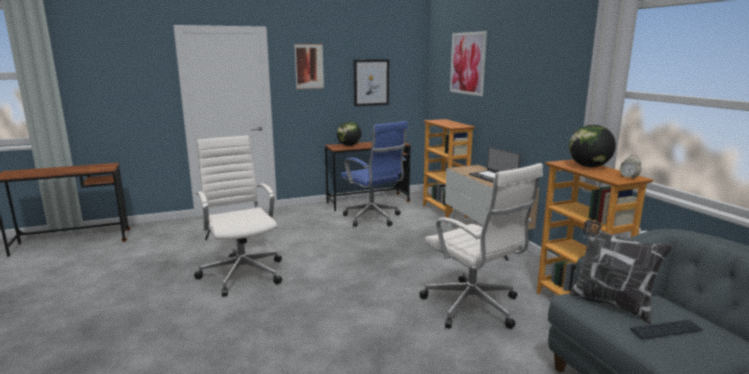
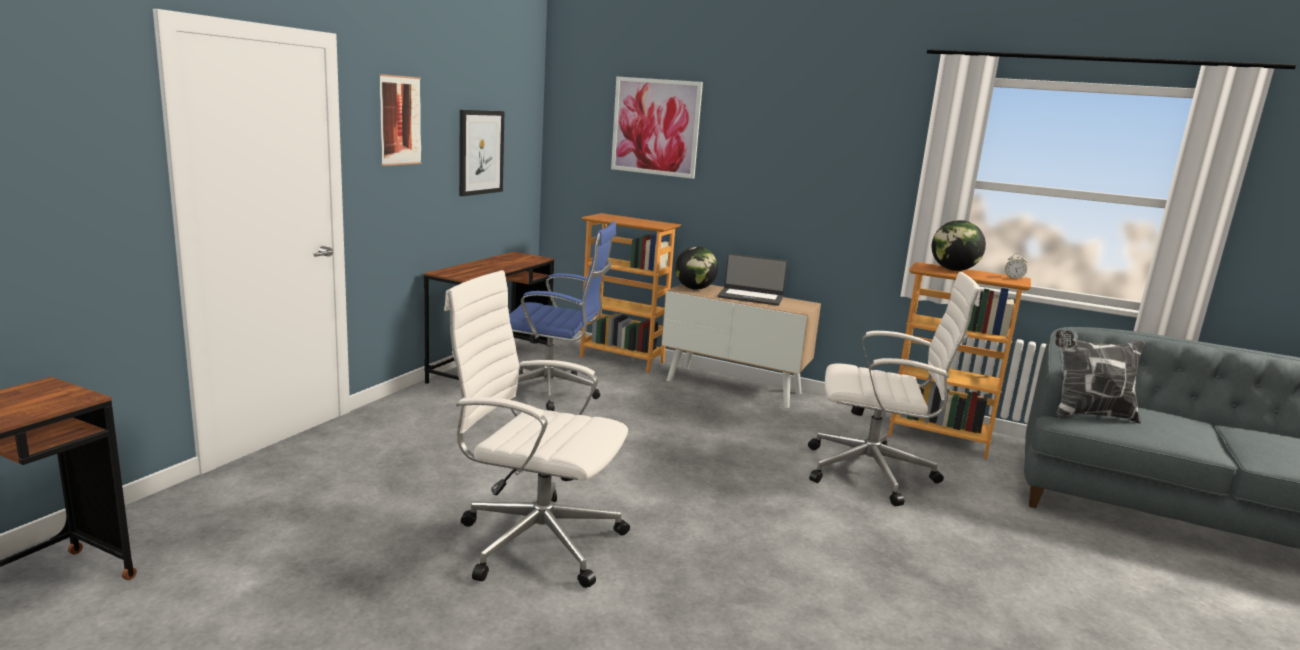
camera: 45 degrees left, 0 degrees up
globe [337,121,362,146] -> globe moved to [675,247,718,290]
keyboard [630,319,703,339] -> none

